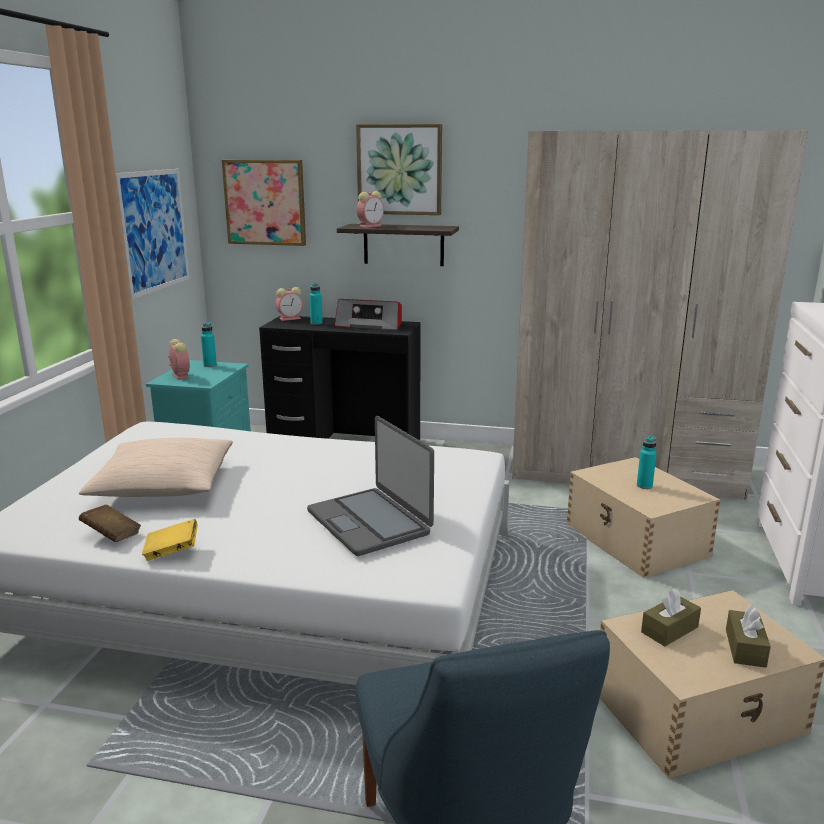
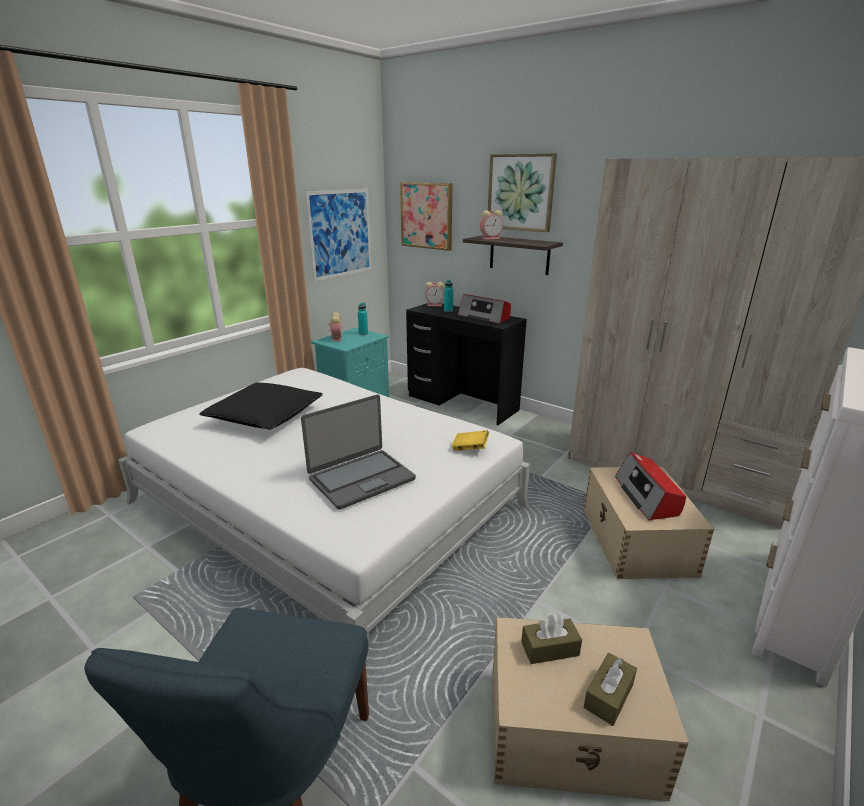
camera: 25 degrees right, 5 degrees up
beige pillow [79,438,233,497] -> black pillow [199,382,323,430]
brown book [79,504,141,542] -> none
yellow book [142,519,198,561] -> yellow book moved to [451,430,489,451]
laptop [307,416,434,556] -> laptop turned 120 degrees counterclockwise [301,395,416,510]
turquoise bottle [637,436,657,489] -> radio [615,452,686,521]

